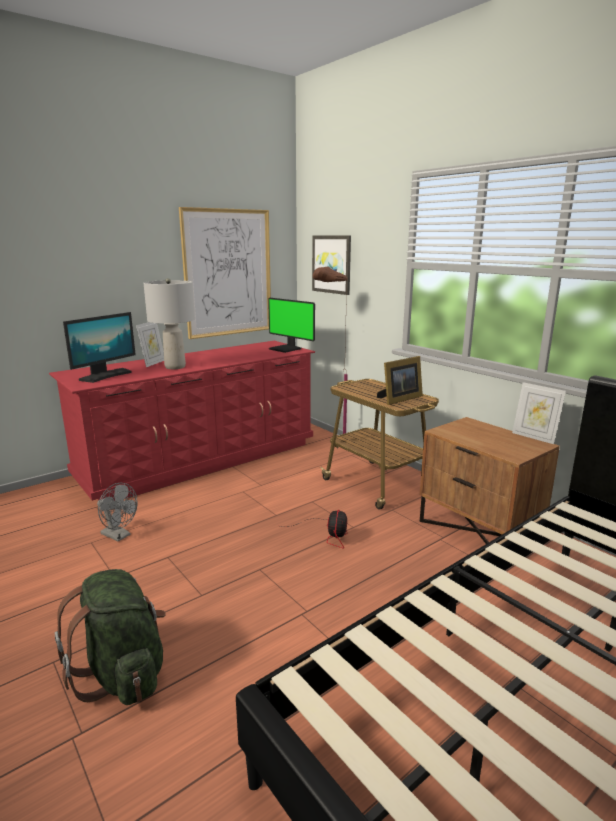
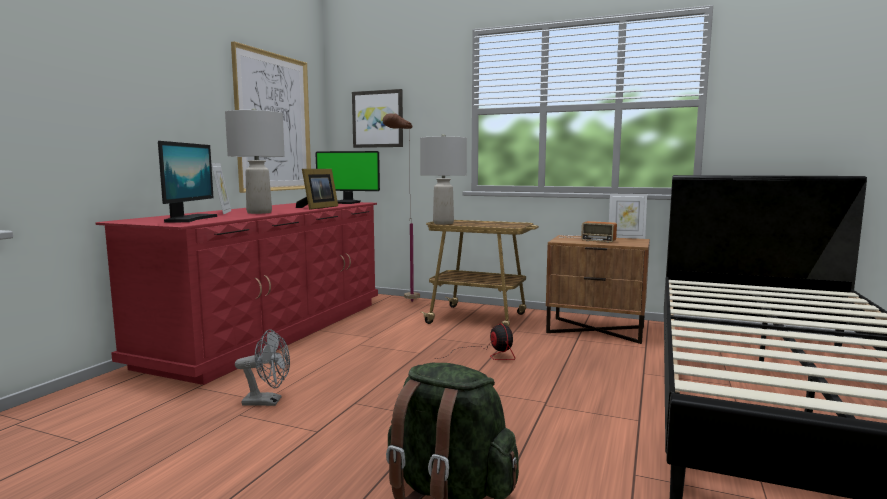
camera: 30 degrees left, 10 degrees down
picture frame [377,356,423,405] -> picture frame moved to [296,169,338,210]
none -> grey table lamp [420,134,467,224]
none -> radio [559,221,617,243]

